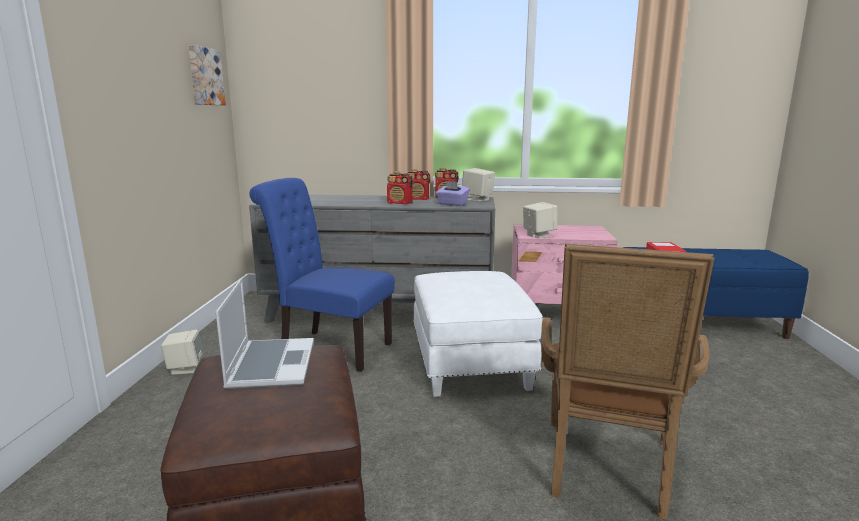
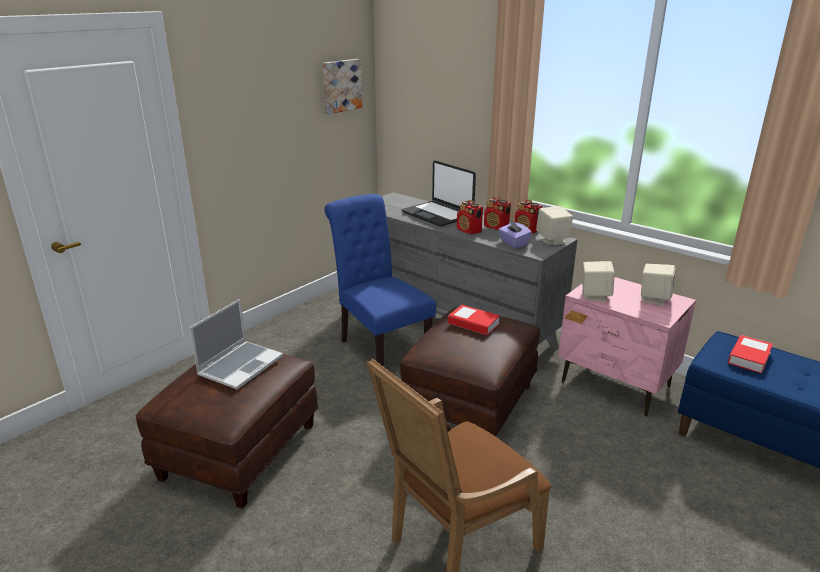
camera: 35 degrees right, 10 degrees up
beige speaker [161,330,203,375] -> beige speaker moved to [641,264,676,306]
white ottoman [413,271,543,397] -> brown ottoman [400,307,540,436]
none -> laptop [401,161,476,227]
none -> book [448,305,500,335]

